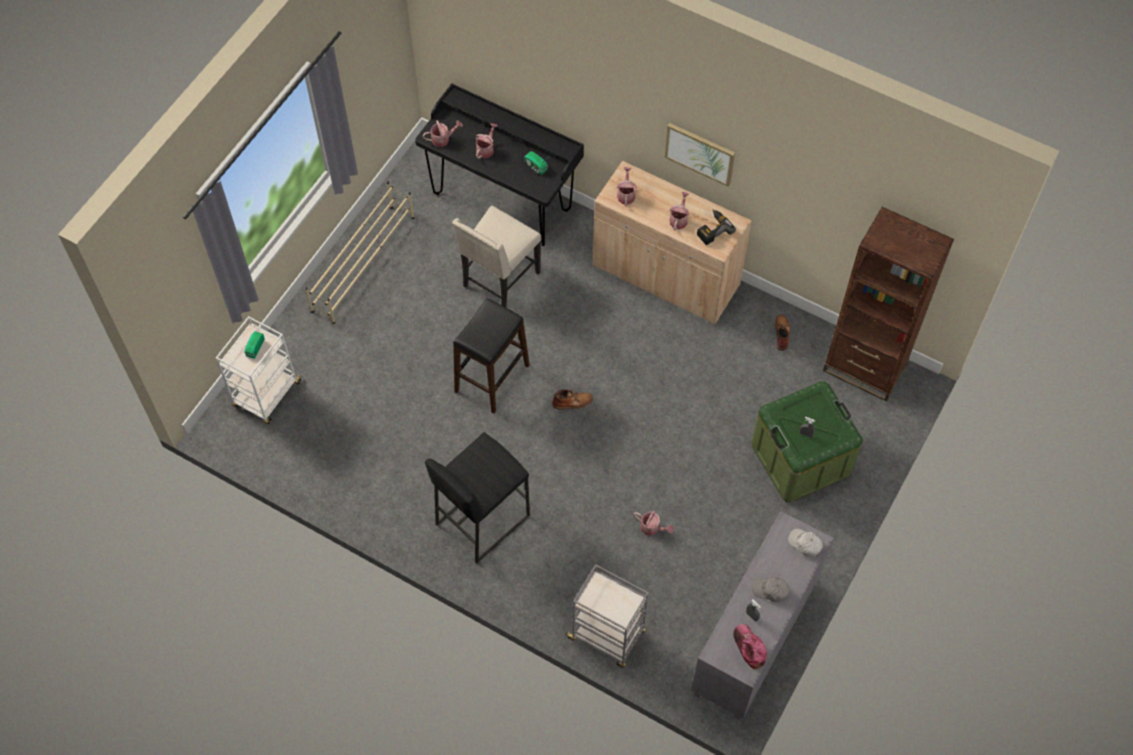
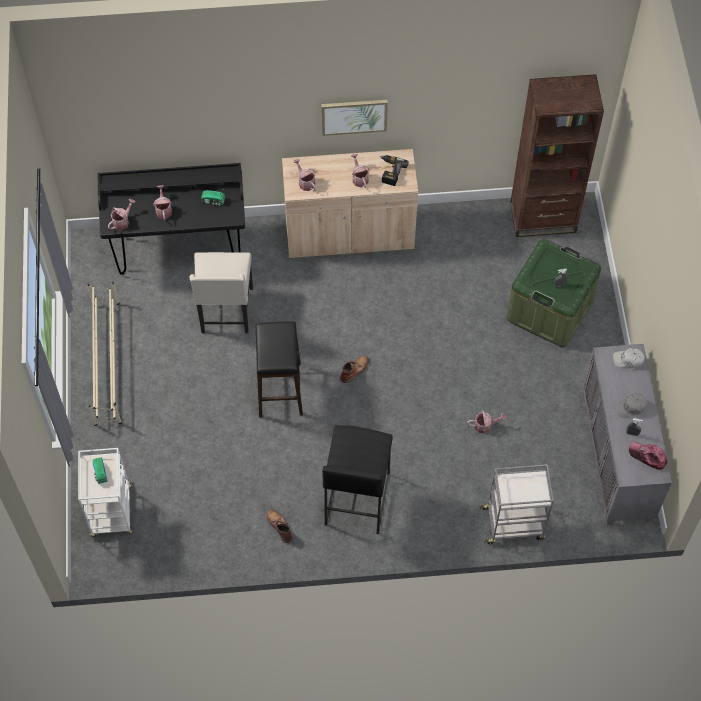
camera: 35 degrees left, 0 degrees up
brown boot [775,315,790,351] -> brown boot moved to [266,509,292,543]

